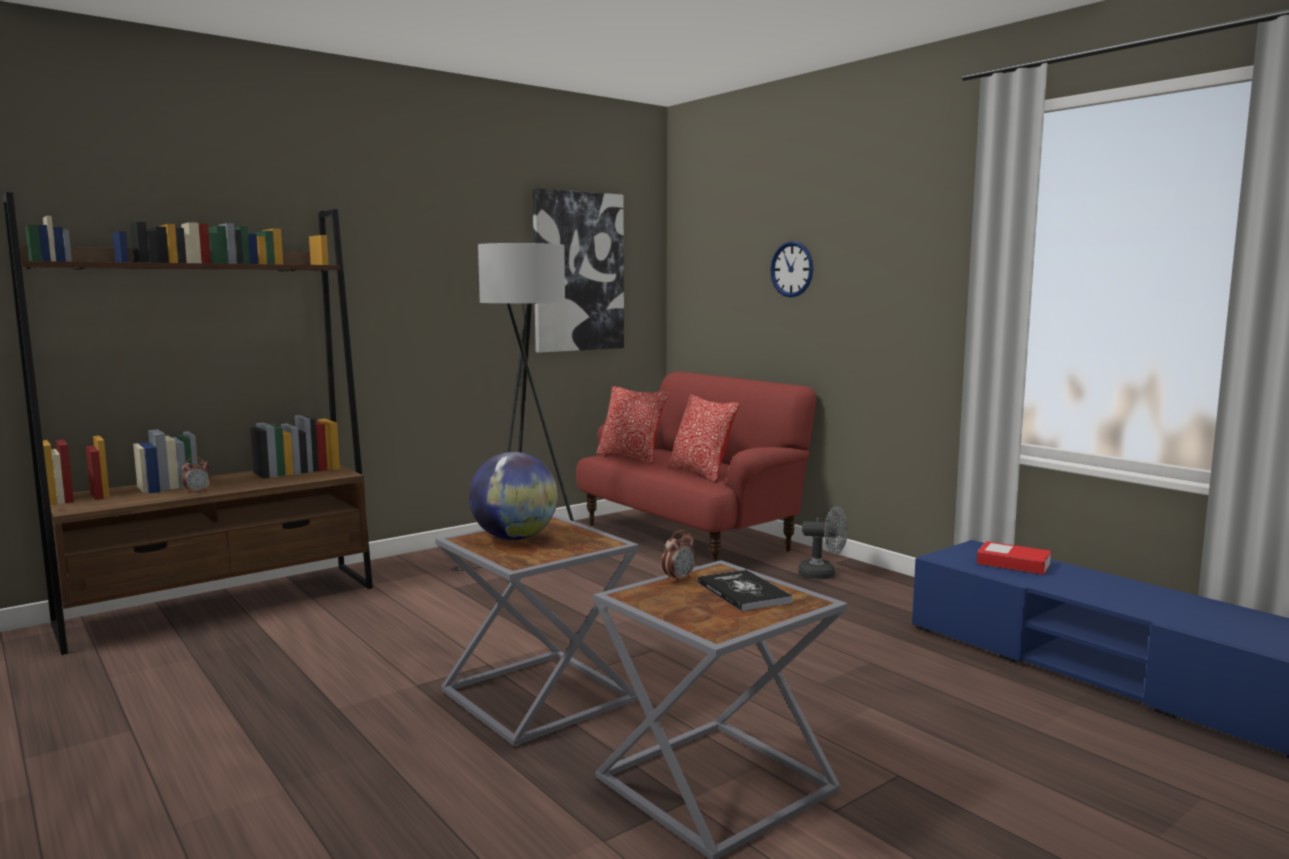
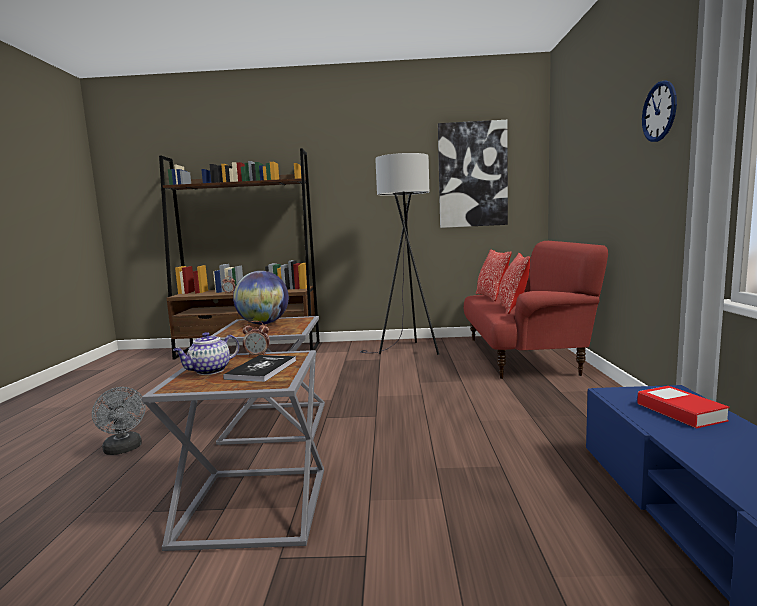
camera: 40 degrees right, 0 degrees up
wall clock [771,241,813,297] -> wall clock moved to [642,80,677,142]
grey fan [798,506,848,579] -> grey fan moved to [92,387,146,455]
none -> teapot [173,332,239,375]

